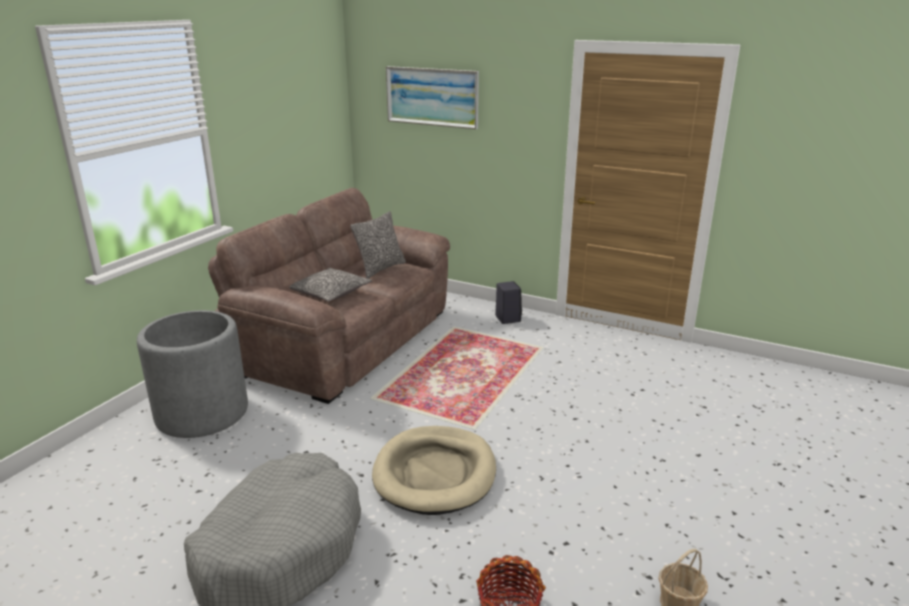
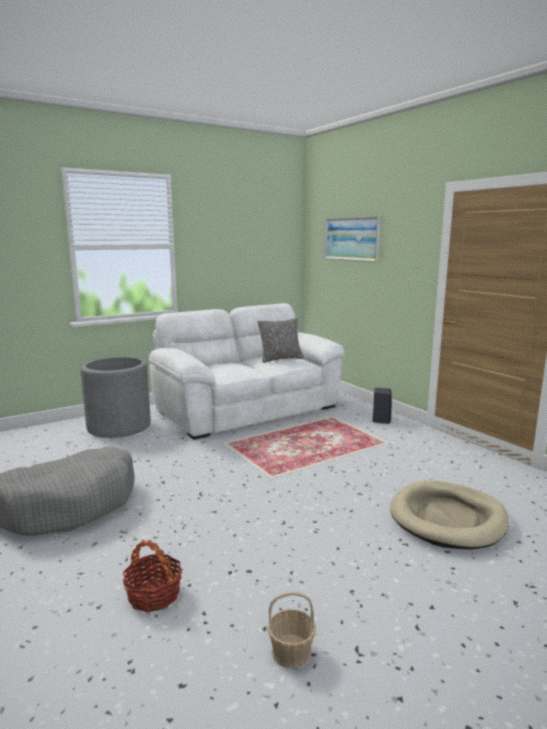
camera: 30 degrees right, 10 degrees down
brown sofa [208,188,450,404] -> white sofa [149,303,344,440]
pillow [289,268,372,302] -> none
beige dog bed [372,426,496,515] -> beige dog bed moved to [390,480,509,549]

